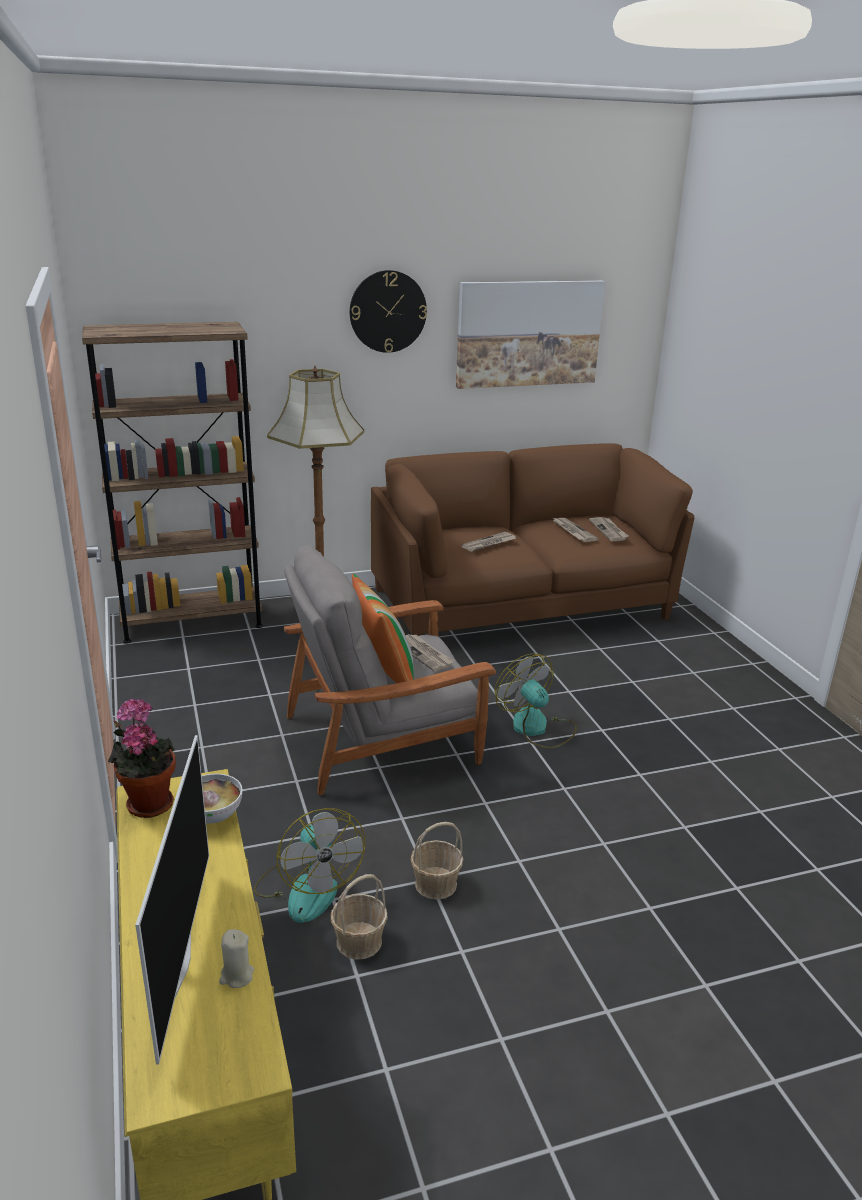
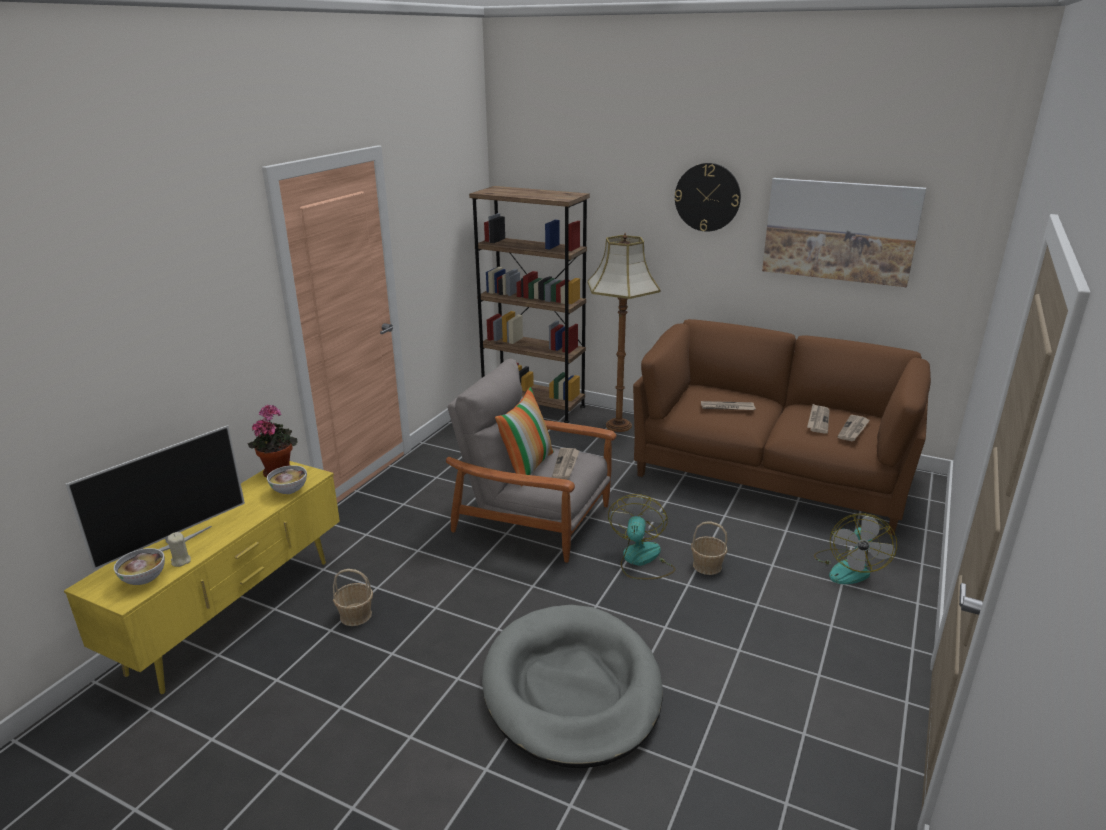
camera: 45 degrees right, 0 degrees up
fan [253,808,365,923] -> fan moved to [814,514,897,584]
basket [410,822,463,900] -> basket moved to [691,522,728,575]
none -> bowl [114,548,165,585]
none -> grey dog bed [482,605,663,768]

